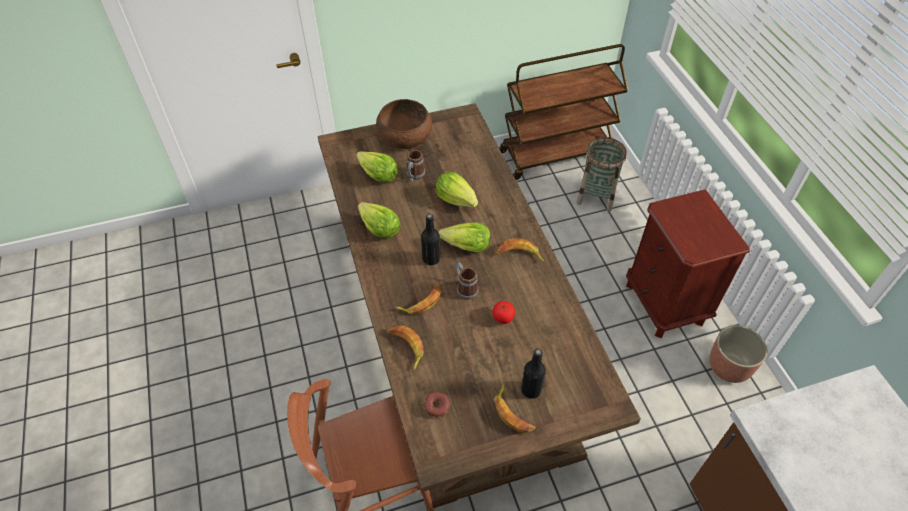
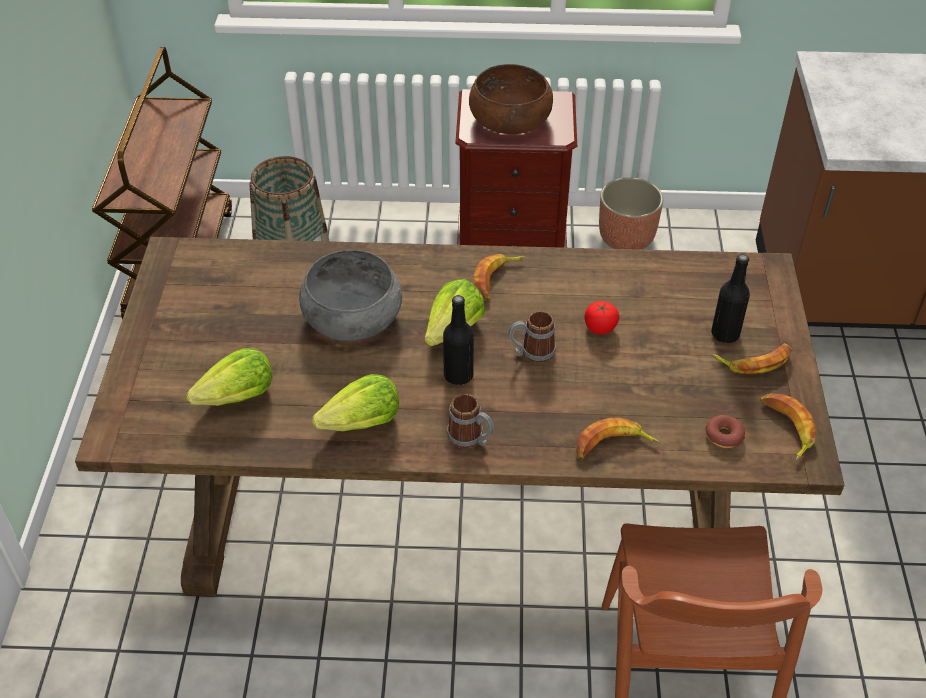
camera: 70 degrees left, 5 degrees down
brown bowl [376,99,432,149] -> brown bowl moved to [469,64,553,134]
banana [395,284,442,315] -> banana moved to [760,393,816,461]
mug [406,150,425,181] -> mug moved to [447,394,494,448]
lettuce [436,172,478,207] -> grey bowl [299,250,402,341]

